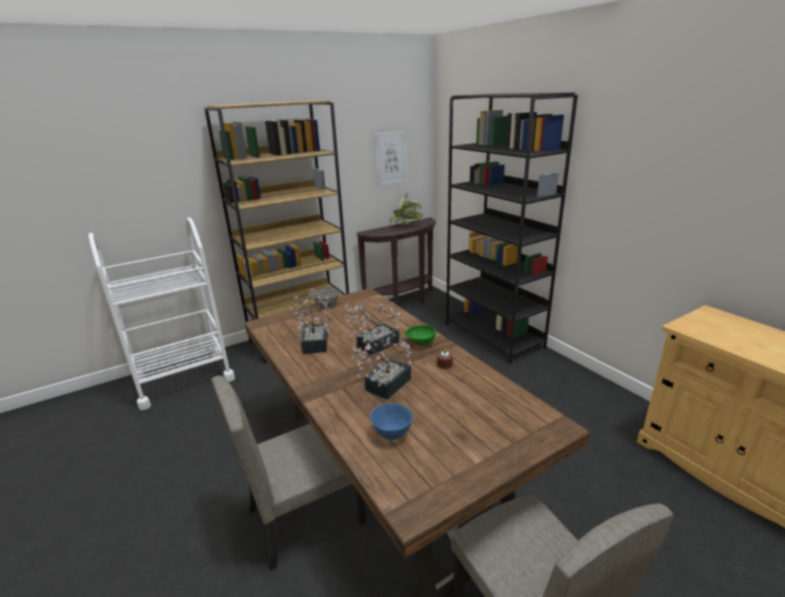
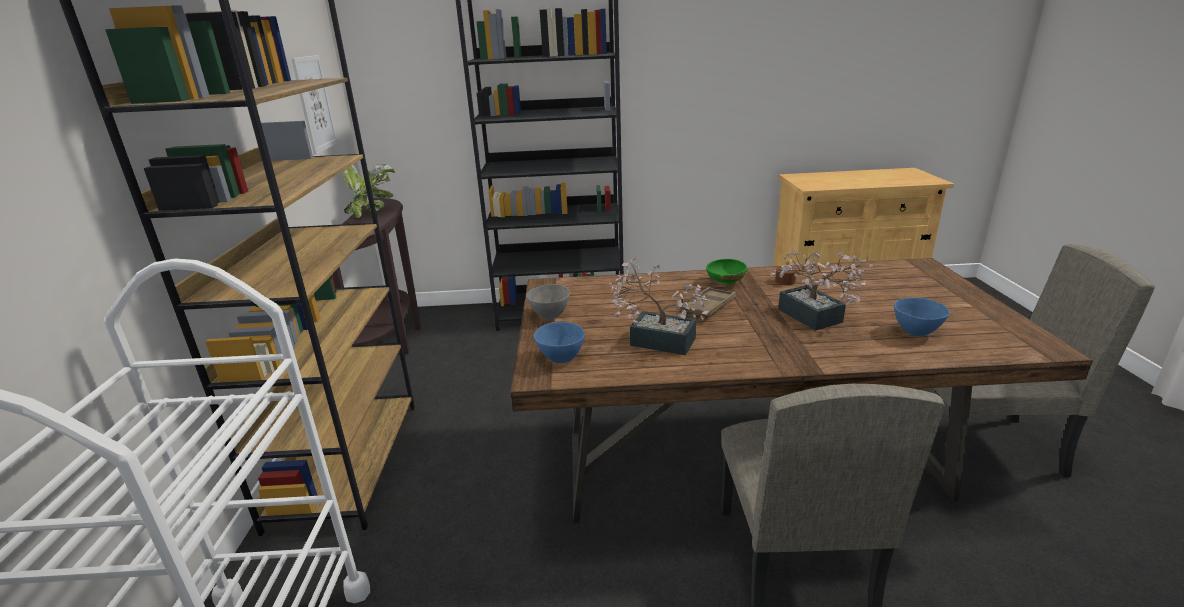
camera: 60 degrees left, 0 degrees up
potted plant [344,301,400,354] -> brown tray [680,287,736,318]
none -> blue bowl [534,322,585,363]

